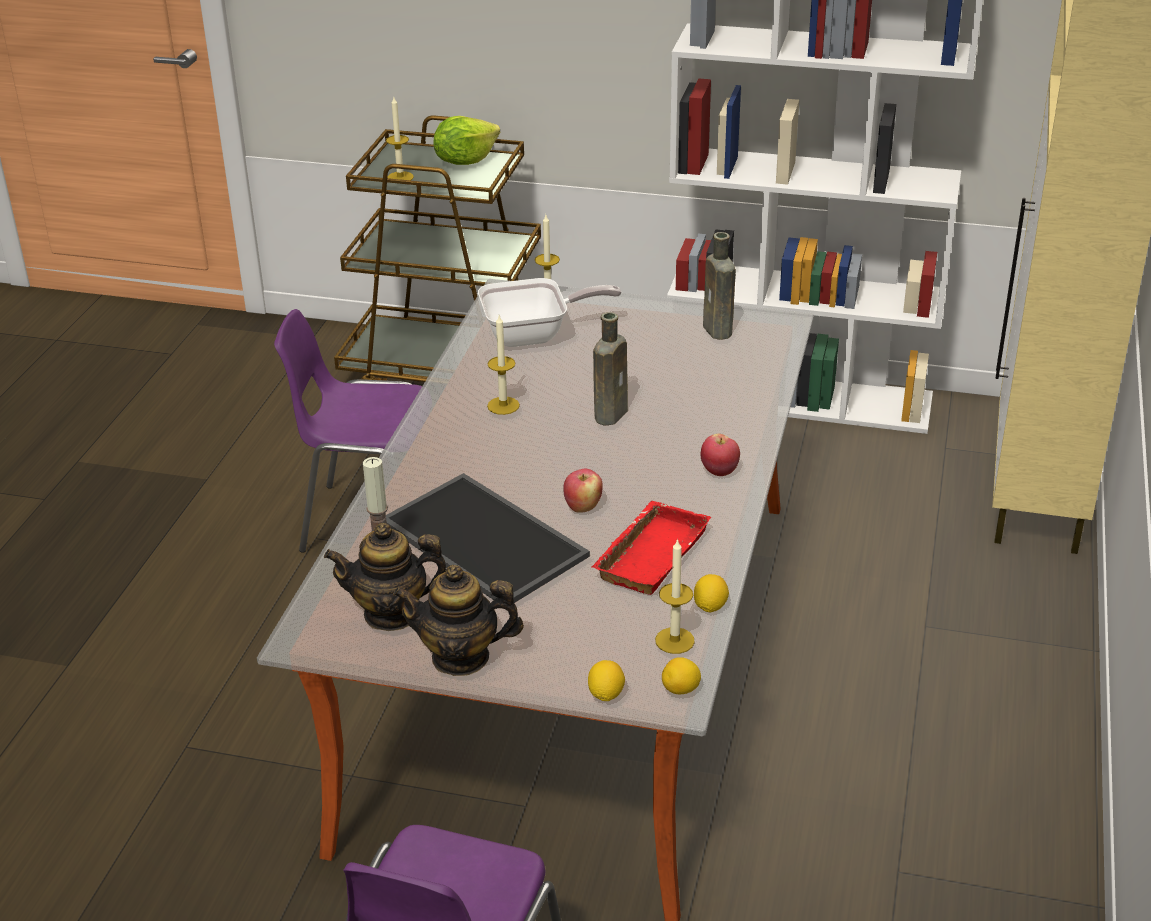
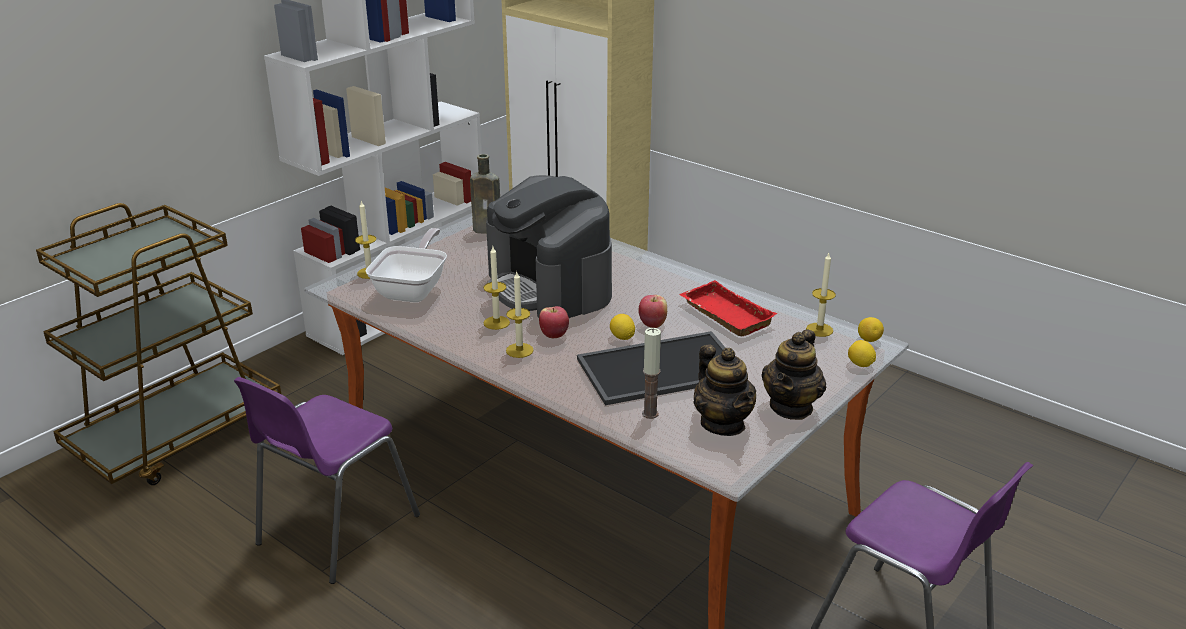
camera: 65 degrees left, 5 degrees down
teapot [324,523,446,631] -> teapot turned 45 degrees counterclockwise [693,345,756,436]
candle [386,97,414,181] -> candle moved to [506,272,534,358]
lettuce [433,116,500,165] -> none
brown bottle [593,312,628,426] -> coffee machine [486,175,612,318]
lemon [694,574,729,612] -> lemon moved to [610,314,635,340]
apple [701,434,740,476] -> apple moved to [539,306,569,338]

